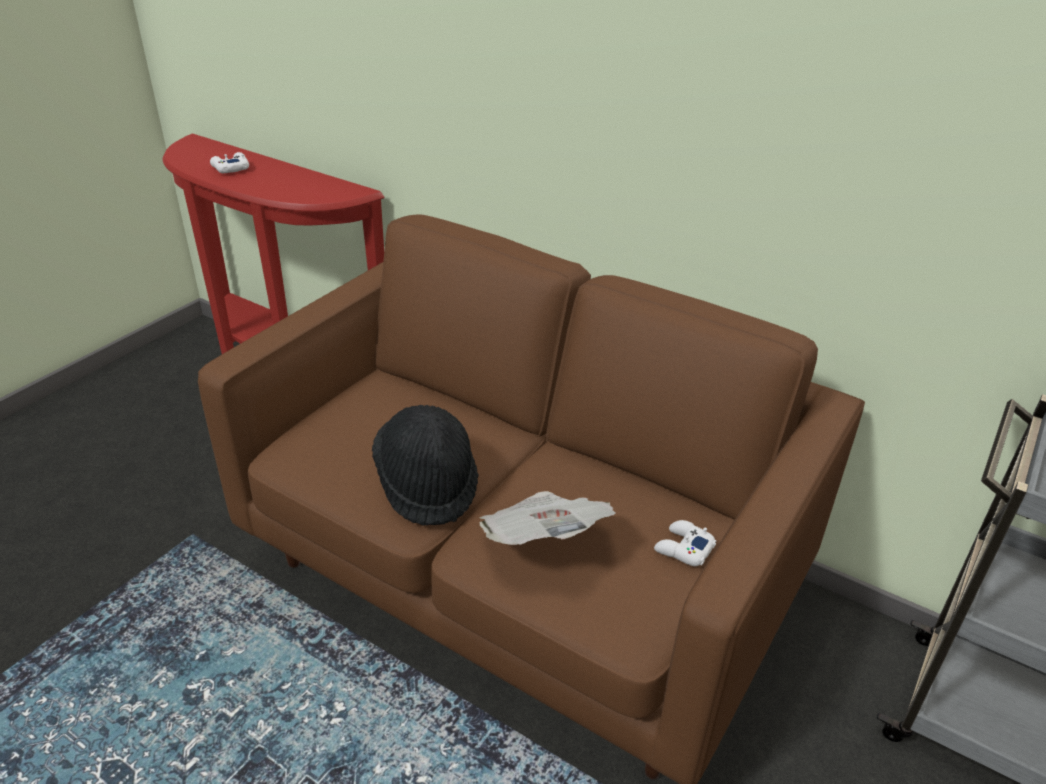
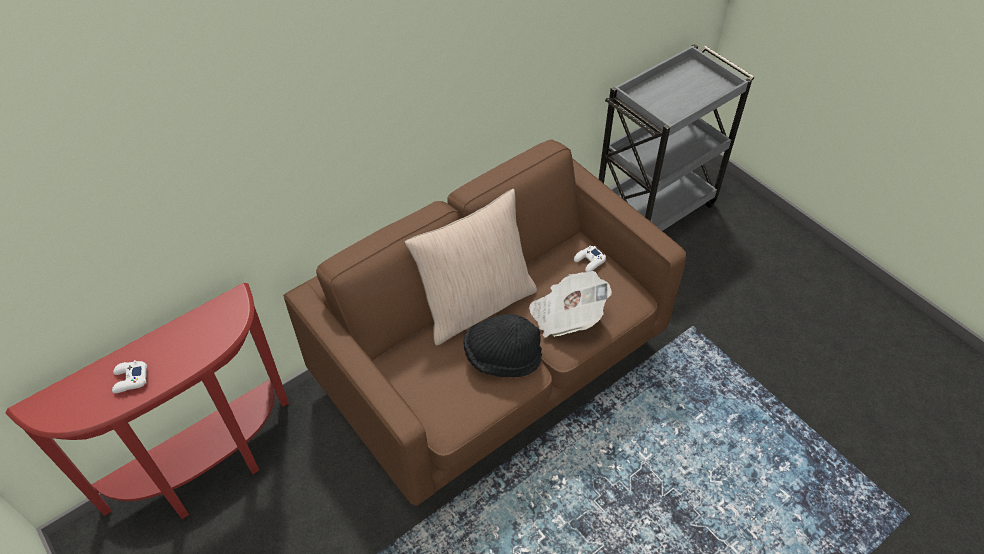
camera: 70 degrees left, 15 degrees up
none -> beige pillow [404,189,537,346]

